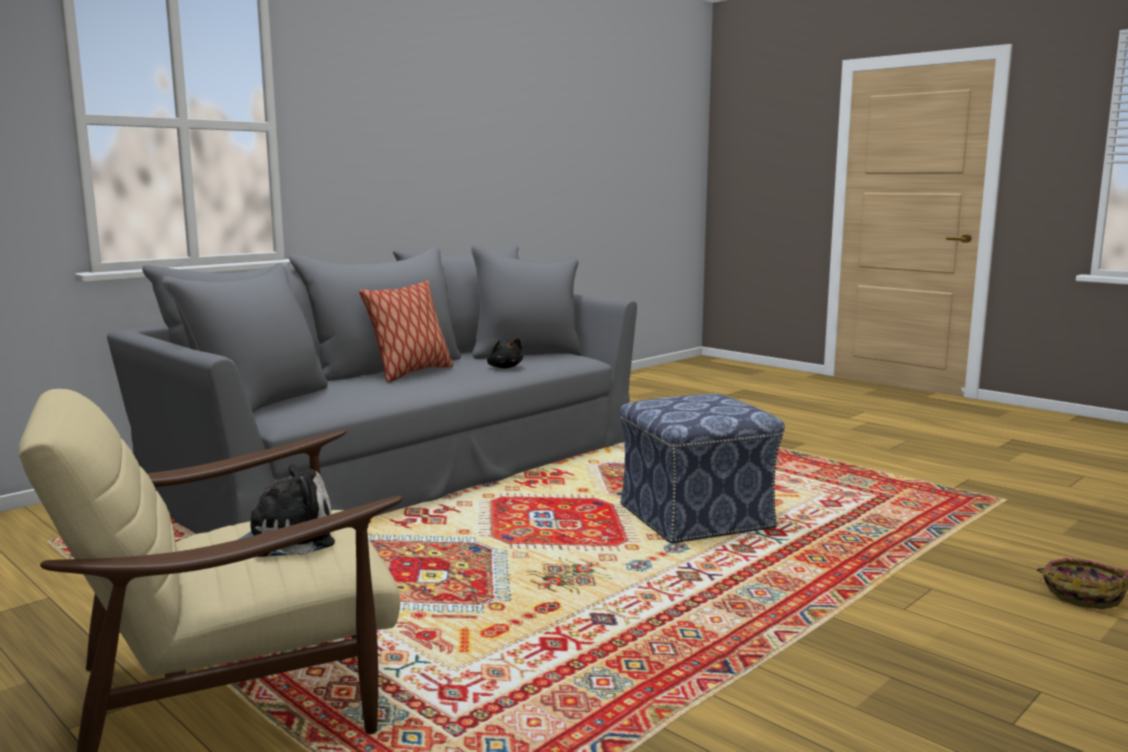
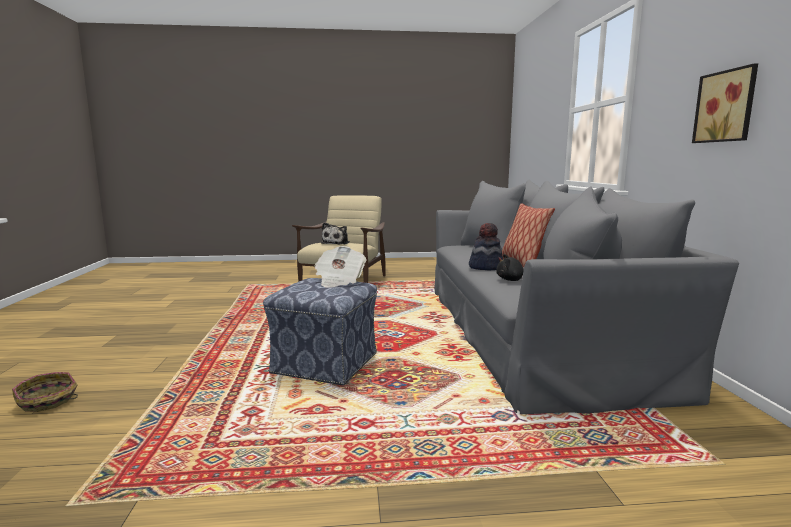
camera: 130 degrees right, 0 degrees up
none -> newspaper [314,246,367,288]
none -> hat [469,223,503,270]
none -> picture [692,63,758,143]

